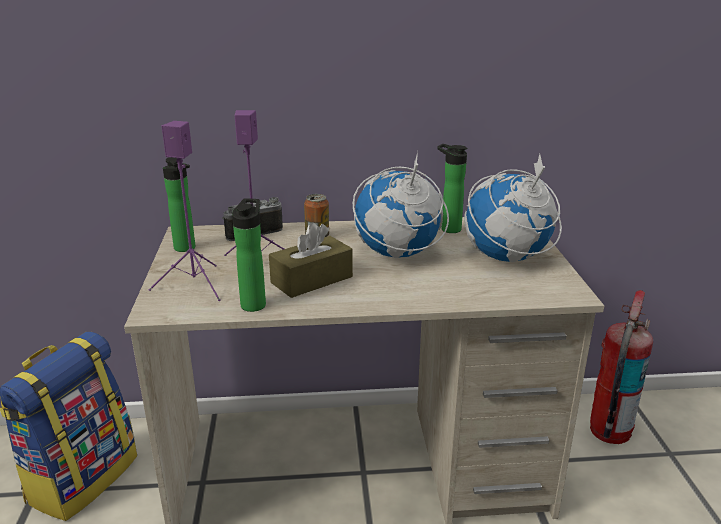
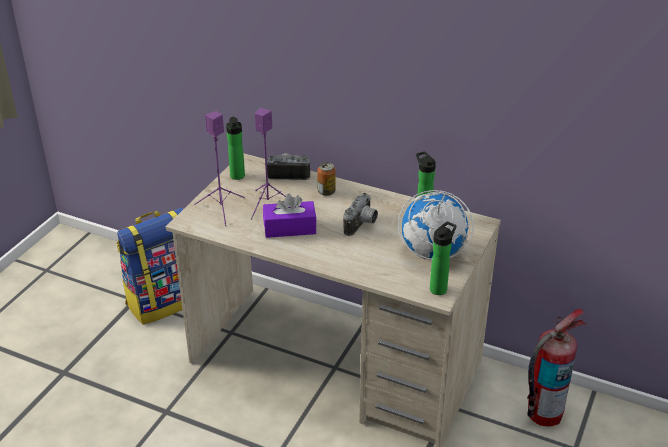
camera: 30 degrees right, 10 degrees up
bottle [232,198,266,312] -> bottle moved to [430,221,457,295]
brown tissue box [269,222,353,298] -> purple tissue box [263,194,317,238]
globe [353,151,449,258] -> camera [343,193,378,236]

